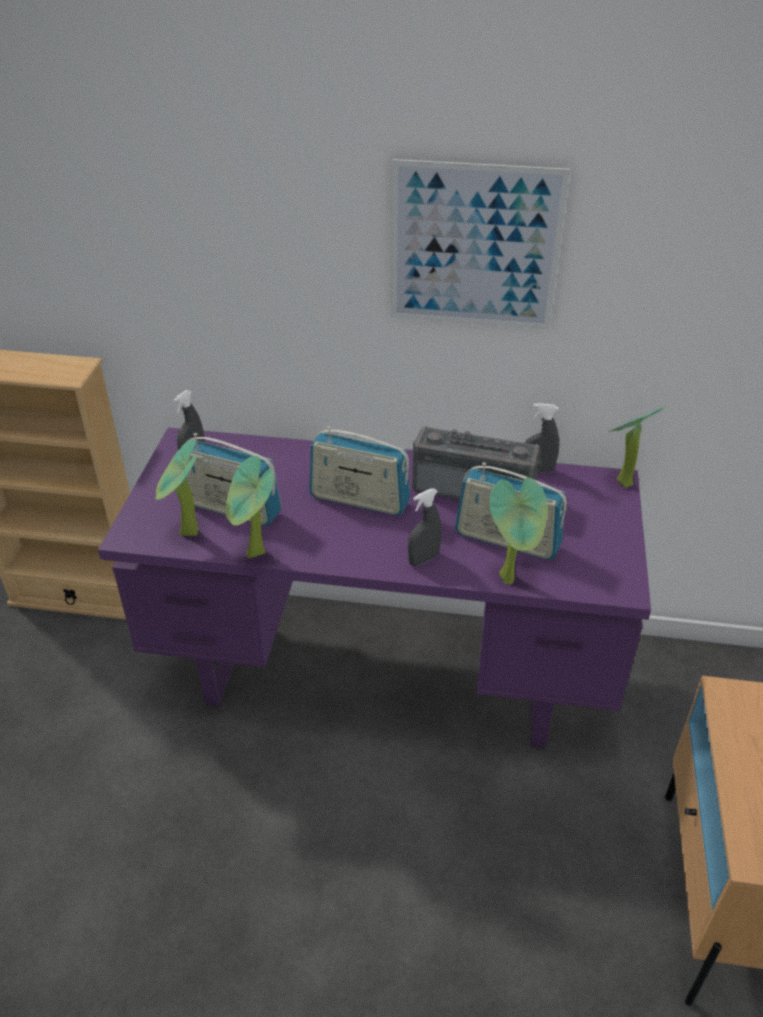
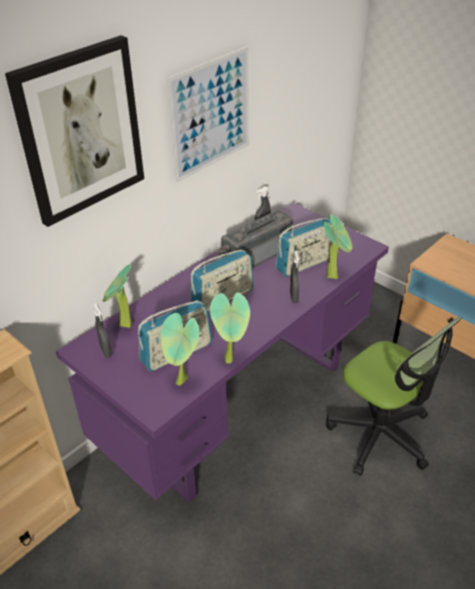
camera: 55 degrees left, 0 degrees up
potted plant [609,406,666,488] -> potted plant moved to [102,264,132,328]
none -> picture [5,35,144,227]
none -> office chair [326,317,462,476]

